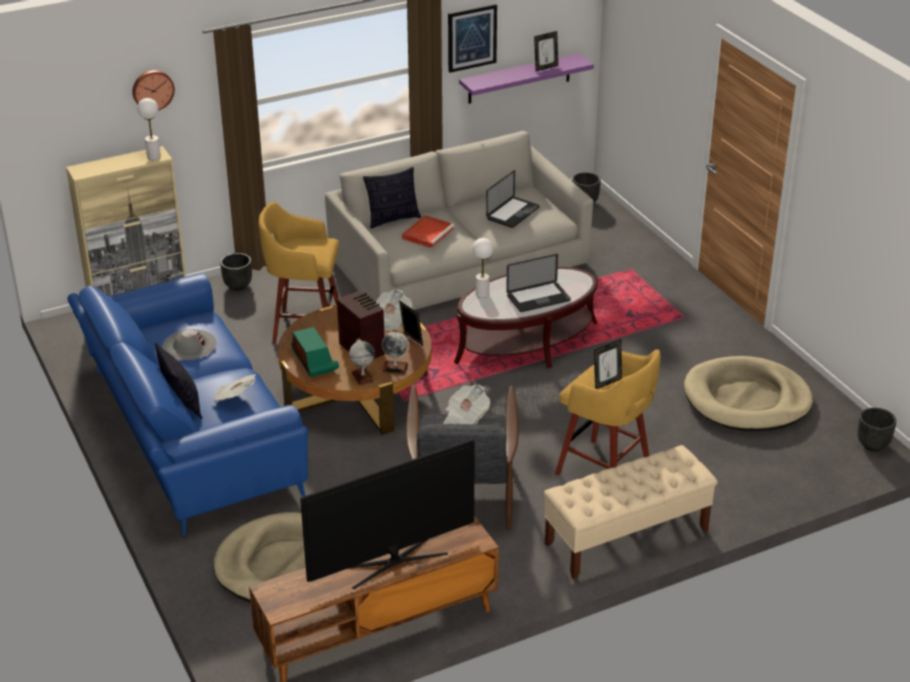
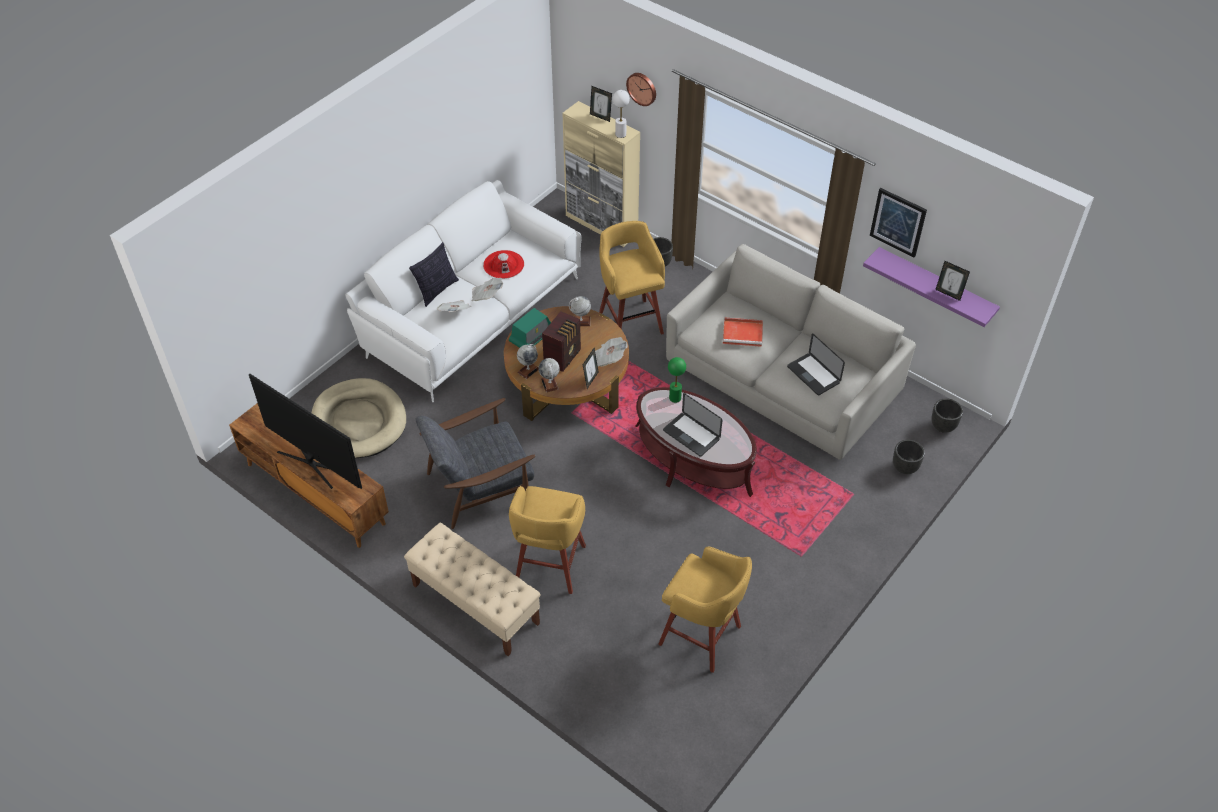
camera: 65 degrees right, 15 degrees up
blue sofa [67,273,308,536] -> white sofa [346,180,582,402]
grey hat [163,329,217,360] -> red hat [483,250,524,279]
pillow [363,167,421,229] -> none
newspaper [443,385,490,424] -> newspaper moved to [471,278,503,301]
white table lamp [472,238,493,298] -> green table lamp [668,357,686,403]
laptop [486,170,540,228] -> laptop turned 45 degrees clockwise [787,333,845,395]
picture frame [594,339,622,389] -> picture frame moved to [590,86,612,122]
beige dog bed [684,356,813,431] -> yellow stool [658,546,752,673]
black planter [858,408,896,451] -> black planter moved to [893,439,925,474]
none -> globe [569,296,591,326]

